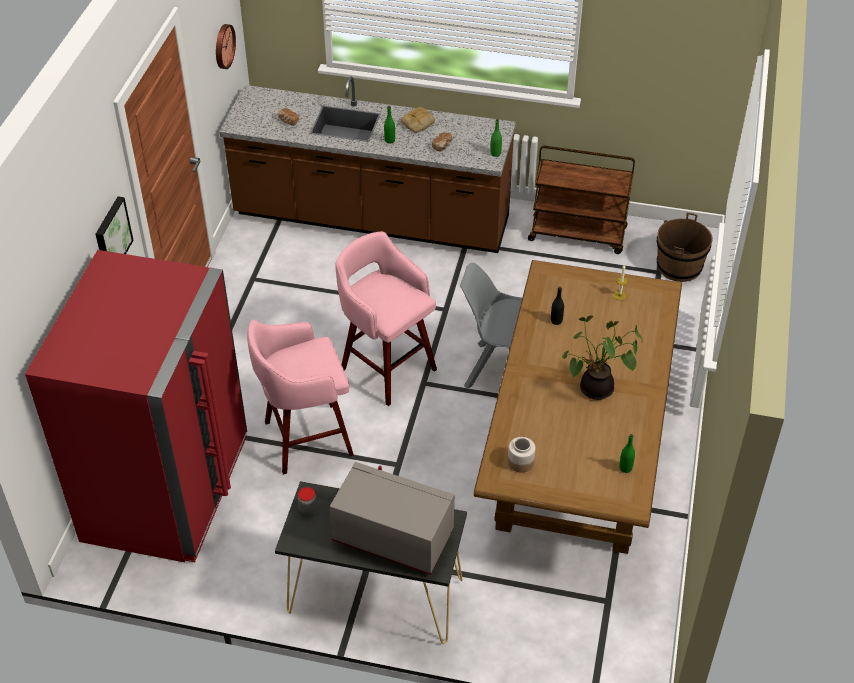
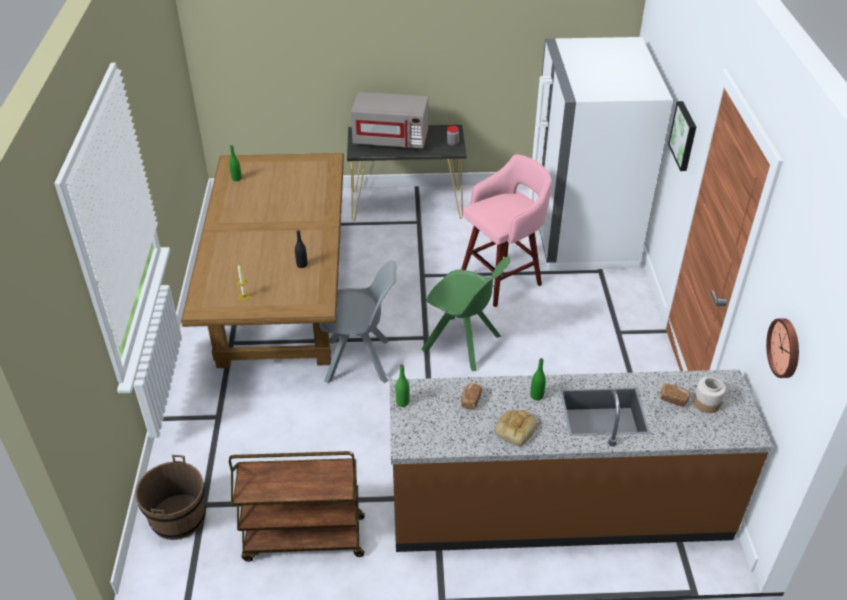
camera: 165 degrees right, 5 degrees down
red fridge [25,250,247,562] -> white fridge [529,37,673,270]
pink stool [335,231,437,406] -> green chair [422,257,510,371]
jar [508,437,535,473] -> jar moved to [693,377,726,413]
potted plant [562,315,643,400] -> none

